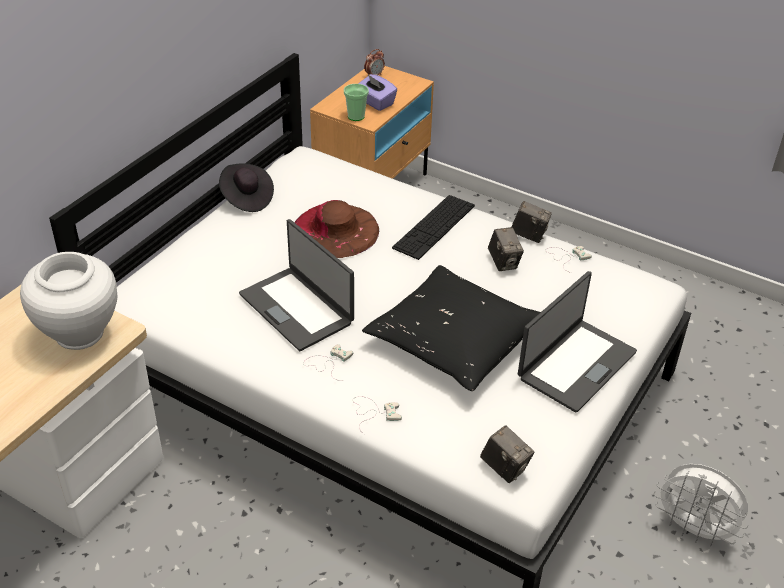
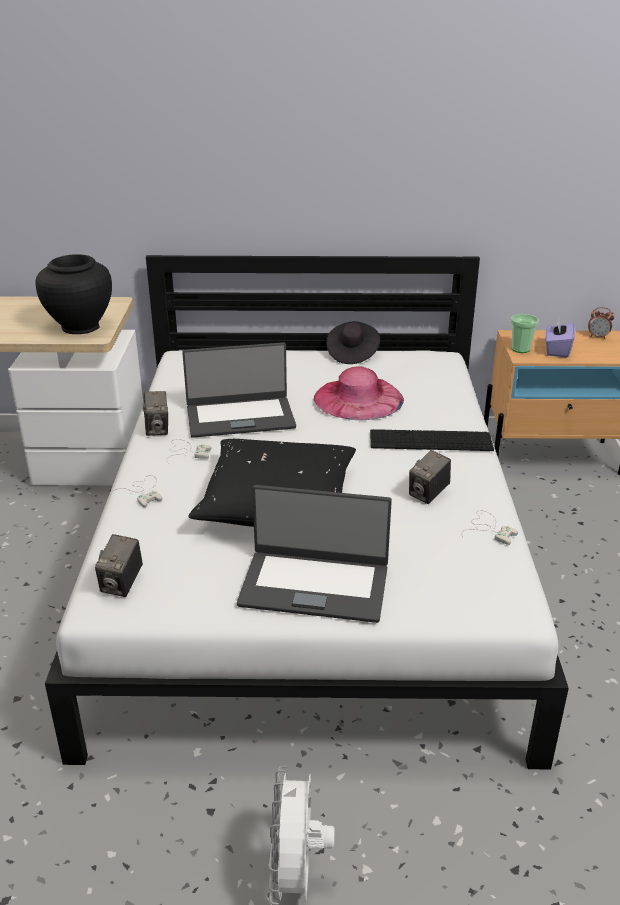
camera: 60 degrees right, 10 degrees down
white vase [20,252,117,350] -> black vase [35,254,112,334]
laptop [239,219,354,351] -> laptop turned 120 degrees counterclockwise [182,342,296,438]
brown hat [294,200,379,258] -> pink hat [314,366,404,420]
camera [511,201,552,243] -> camera moved to [142,391,168,436]

